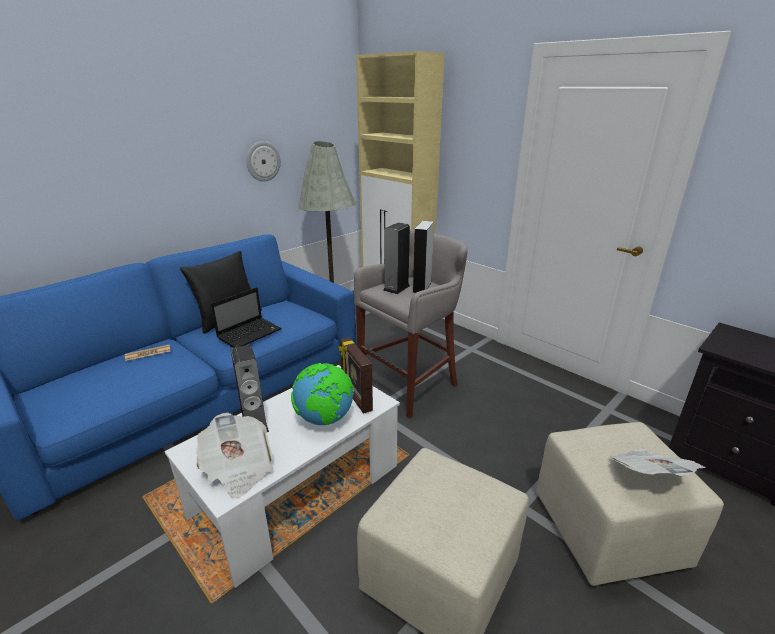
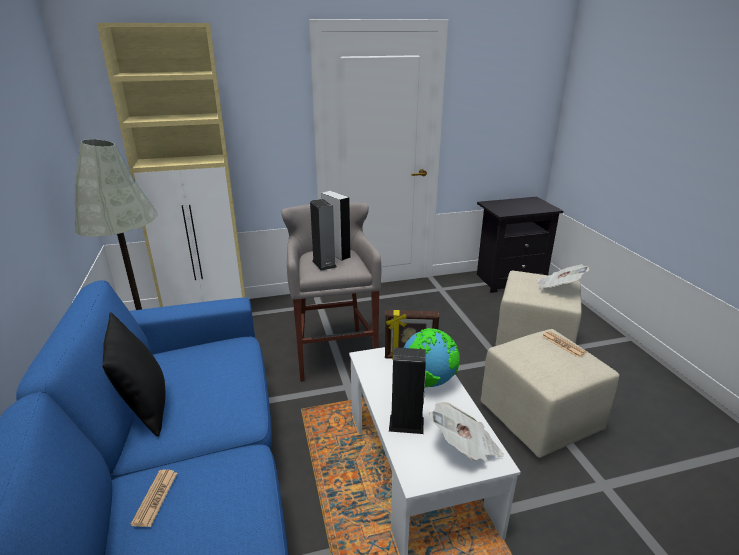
camera: 60 degrees left, 0 degrees up
laptop [211,287,282,348] -> none
wall clock [246,141,281,182] -> none
none -> newspaper [542,331,587,357]

